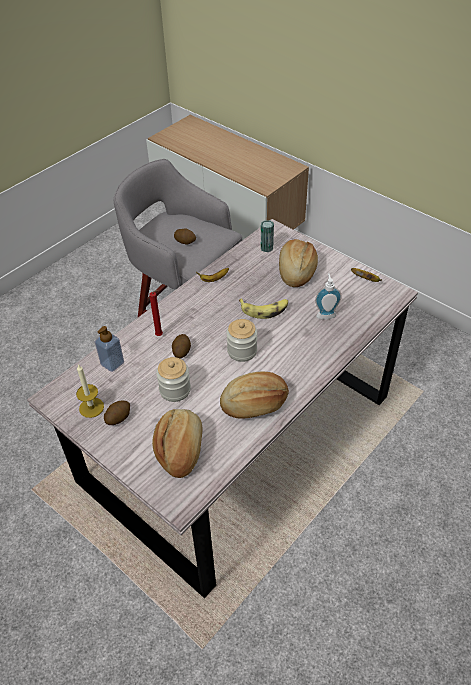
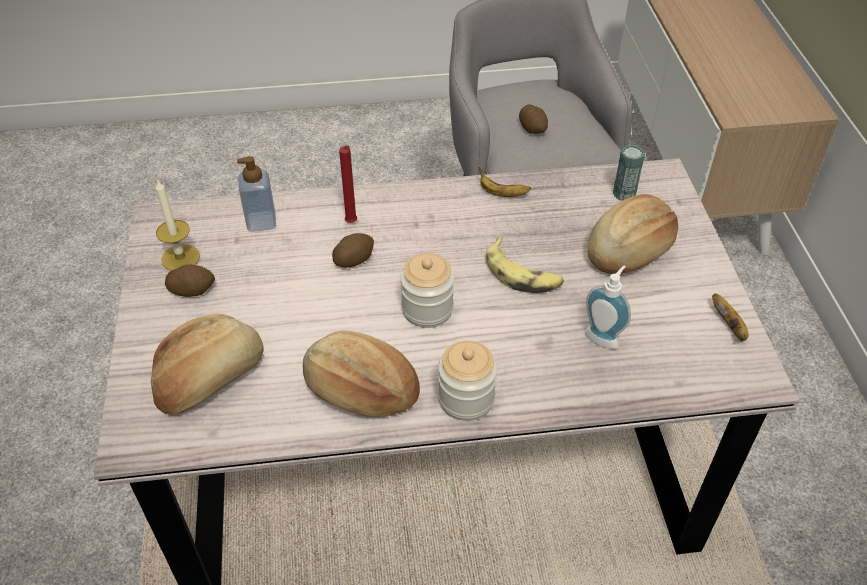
camera: 40 degrees right, 0 degrees up
jar [156,357,191,402] -> jar moved to [438,341,497,421]

